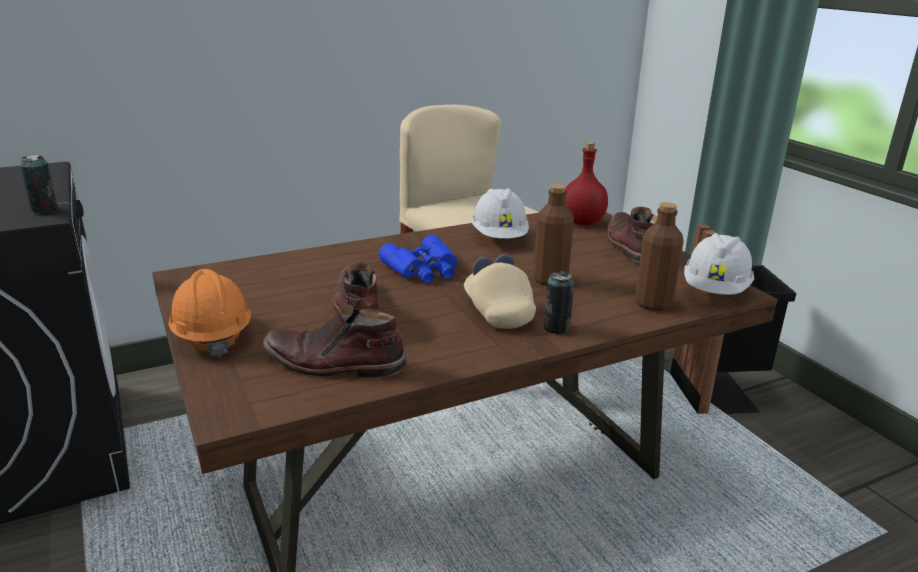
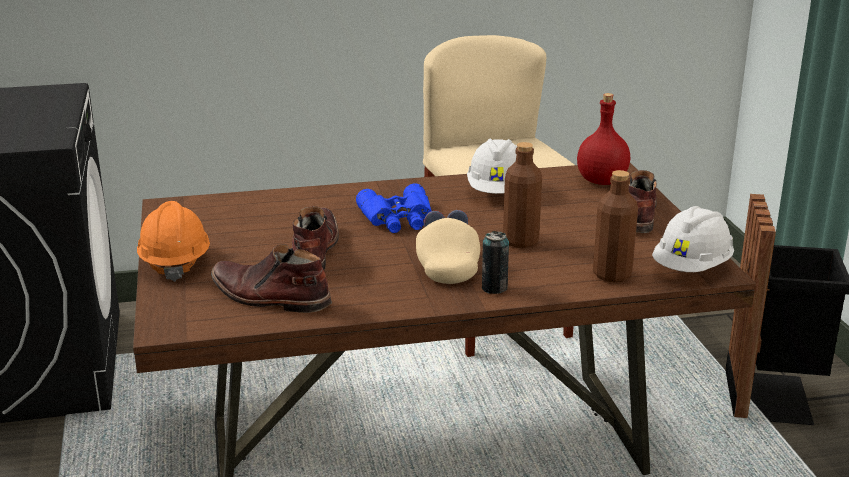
camera: 15 degrees right, 0 degrees up
can [20,155,58,214] -> none

